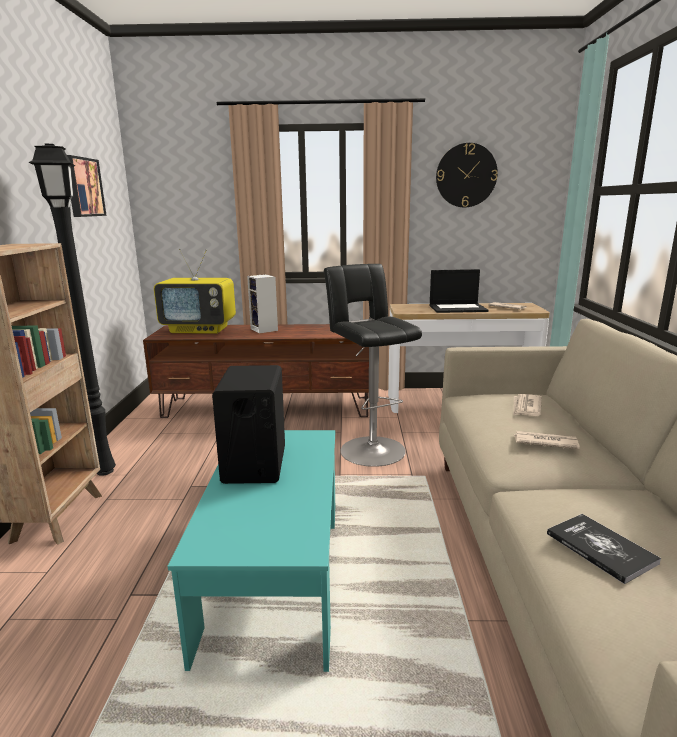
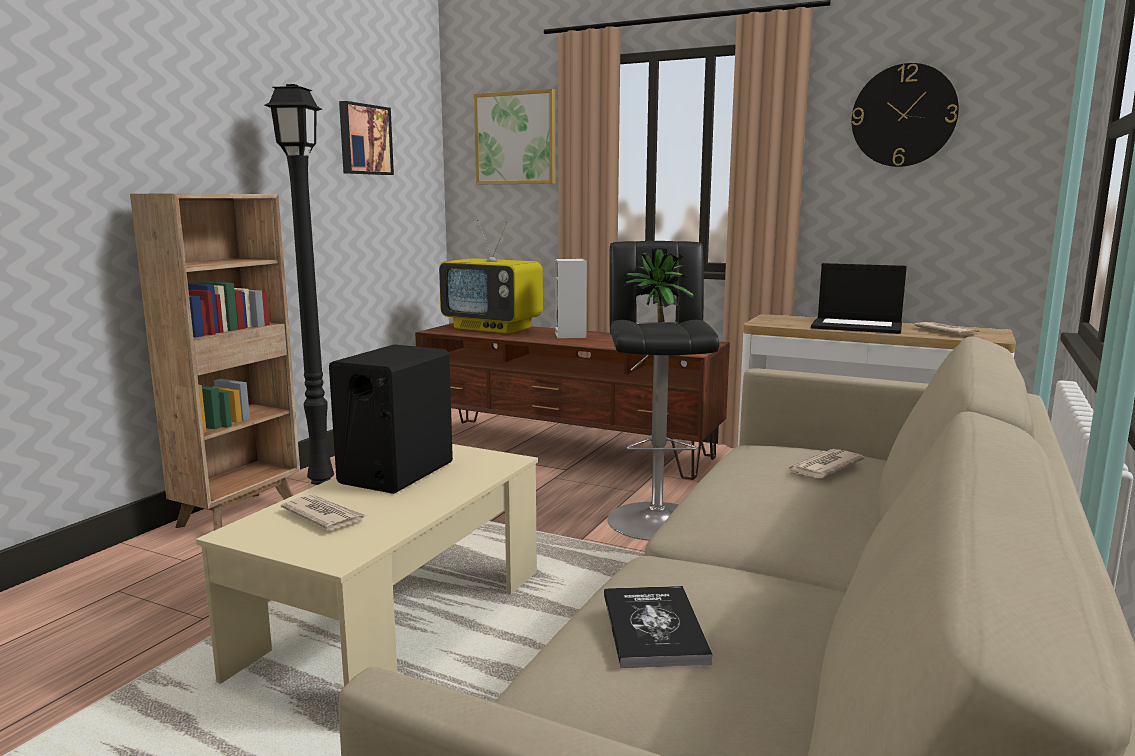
camera: 25 degrees right, 5 degrees down
turquoise coffee table [168,430,335,672] -> beige coffee table [196,444,538,686]
newspaper [514,431,580,449] -> newspaper moved to [281,495,367,530]
none -> picture [474,89,555,184]
none -> potted plant [624,248,694,323]

